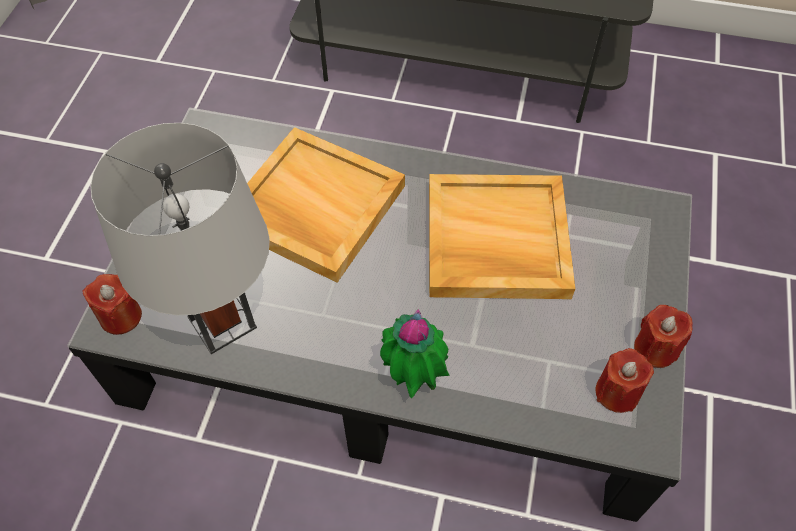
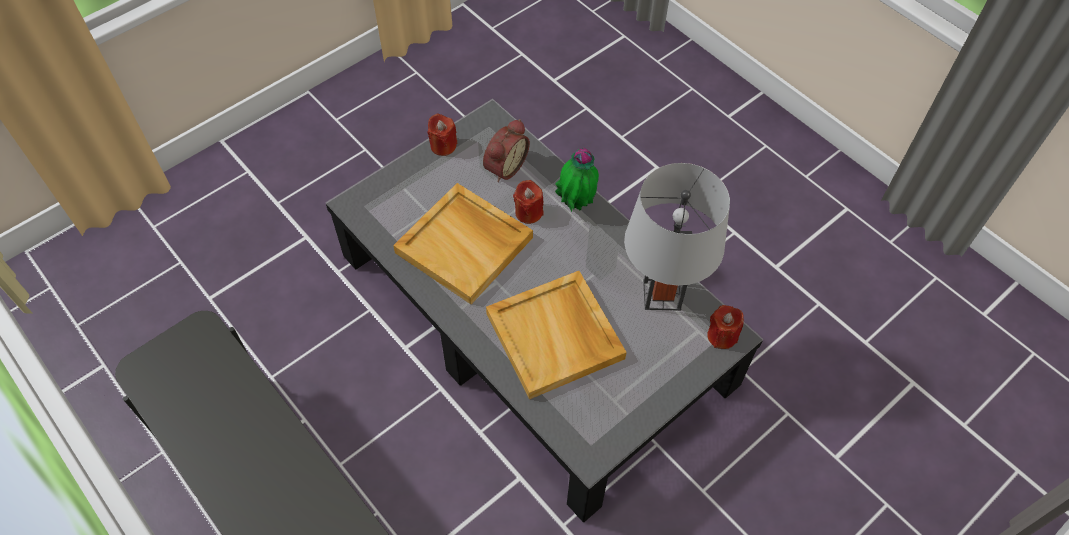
camera: 145 degrees left, 0 degrees up
red candle [596,348,654,413] -> red candle moved to [513,180,544,224]
none -> alarm clock [483,119,530,182]

